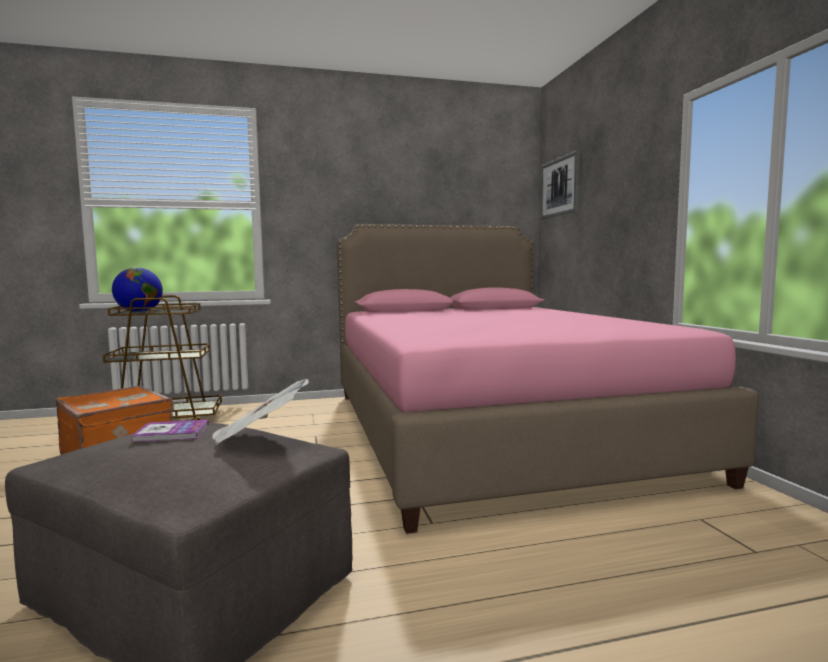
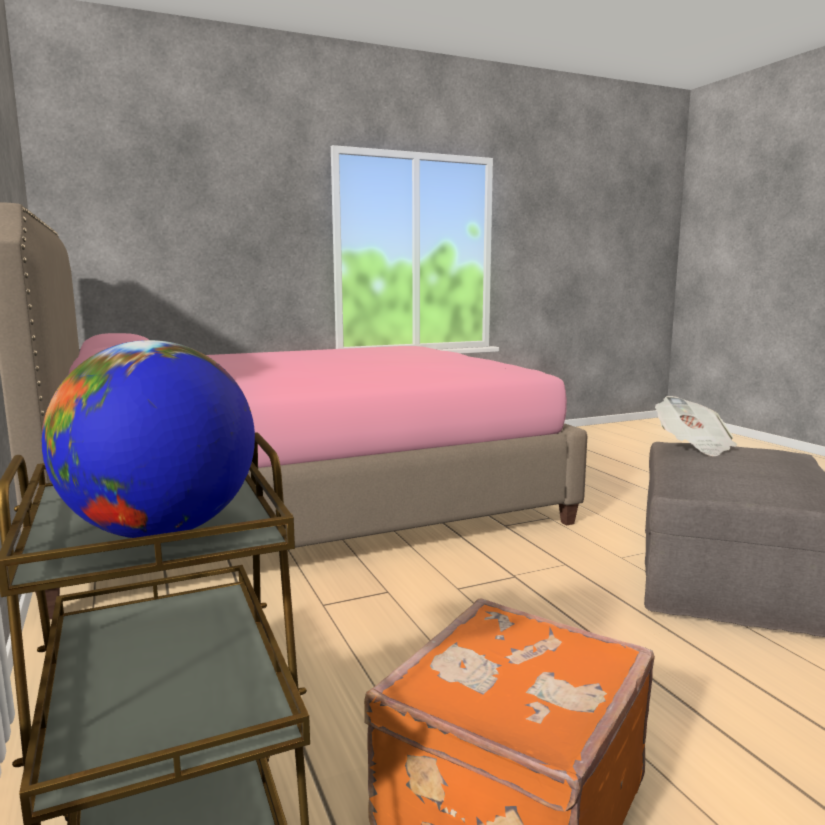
camera: 100 degrees left, 5 degrees up
book [132,419,209,442] -> none
picture [541,150,580,220] -> none

